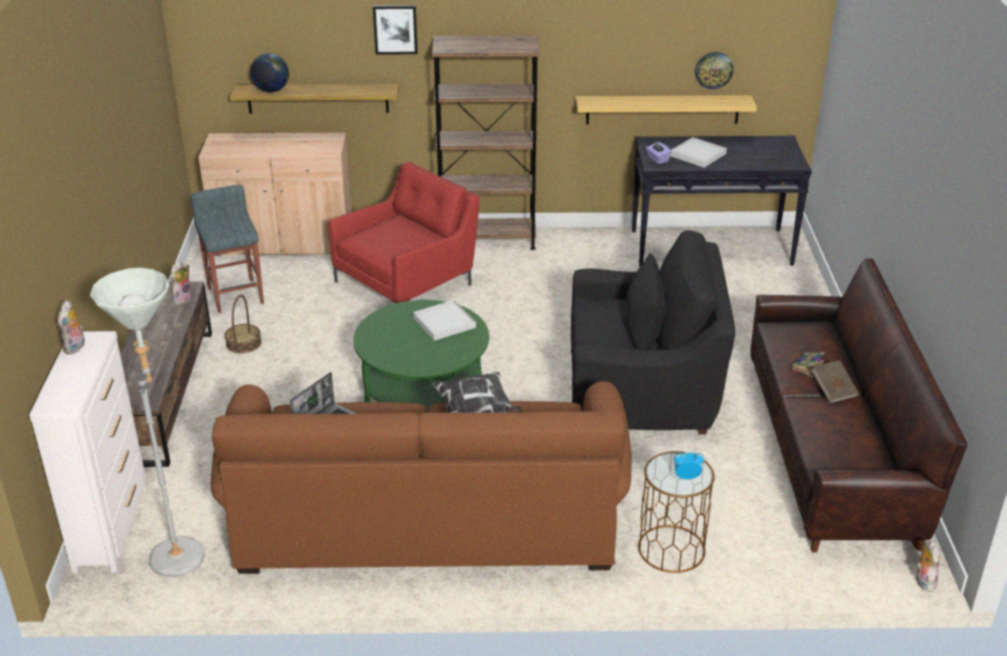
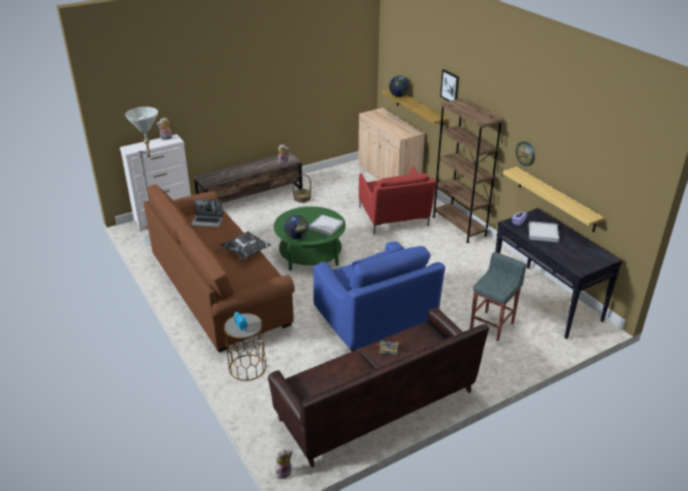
camera: 60 degrees right, 0 degrees up
grey stool [190,185,264,313] -> grey stool moved to [470,252,527,341]
red armchair [329,162,480,303] -> red armchair turned 60 degrees clockwise [359,167,436,234]
black armchair [571,230,735,435] -> blue armchair [313,241,445,352]
wall clock [695,52,734,89] -> wall clock moved to [516,141,535,166]
brown book [812,360,859,403] -> none
none -> globe [284,215,308,239]

